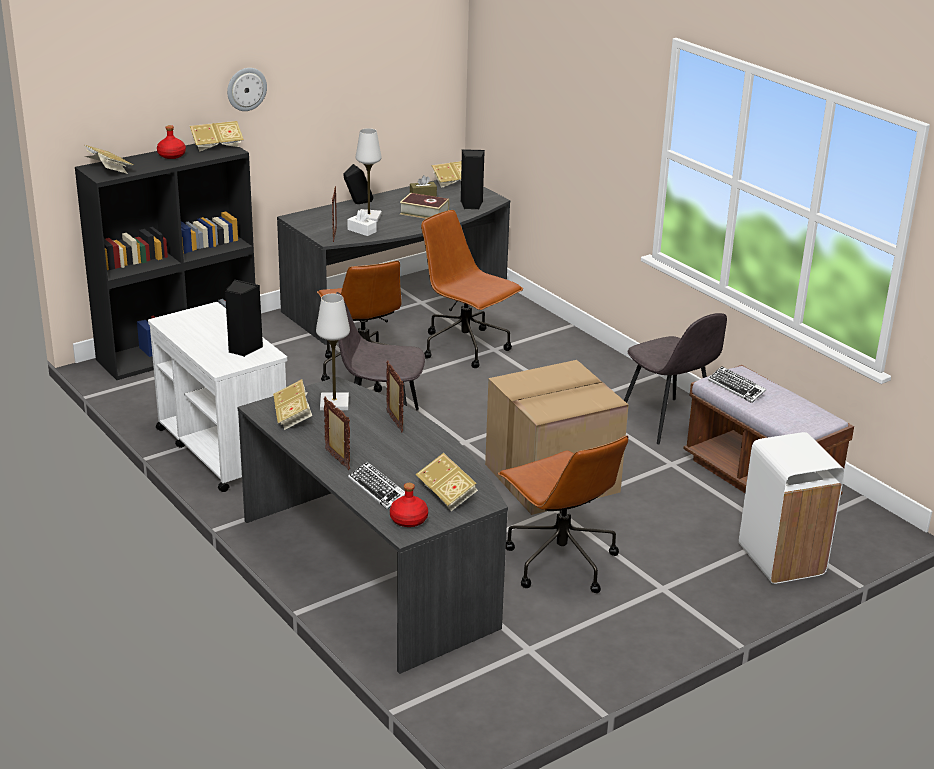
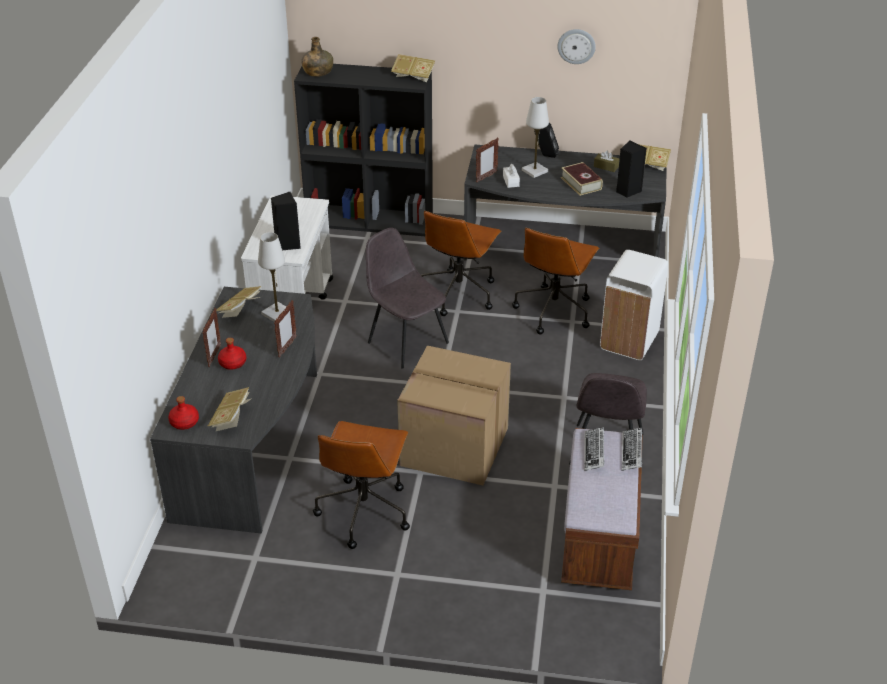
camera: 45 degrees right, 10 degrees up
book [84,145,134,174] -> green bottle [301,37,333,77]
red bottle [157,125,186,159] -> red bottle moved to [218,338,246,370]
wall clock [227,68,267,111] -> wall clock moved to [557,29,596,64]
keyboard [348,462,405,510] -> keyboard moved to [622,428,642,471]
brown office chair [421,210,523,368] -> brown office chair turned 150 degrees counterclockwise [512,228,599,334]
white trash can [739,432,844,584] -> white trash can moved to [600,250,668,360]

